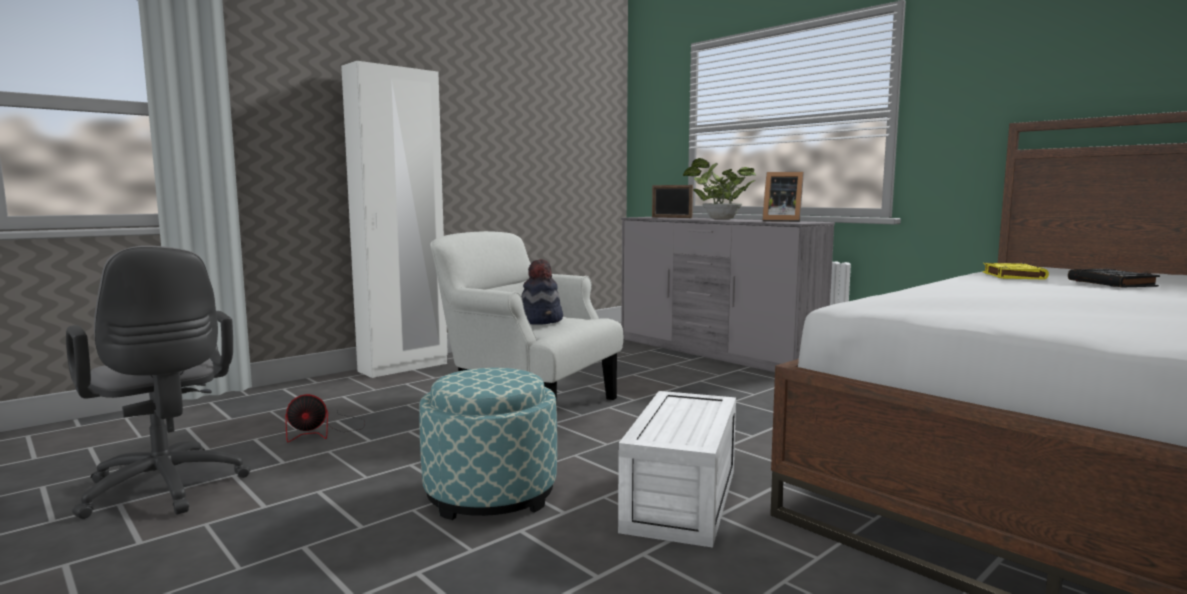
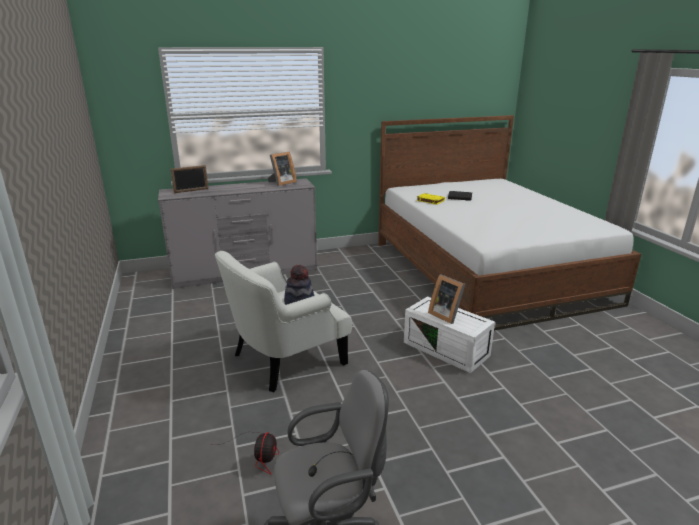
camera: 65 degrees left, 15 degrees up
white wardrobe [341,61,448,378] -> none
ottoman [419,368,557,520] -> none
potted plant [683,158,756,220] -> none
none -> picture frame [428,274,465,324]

